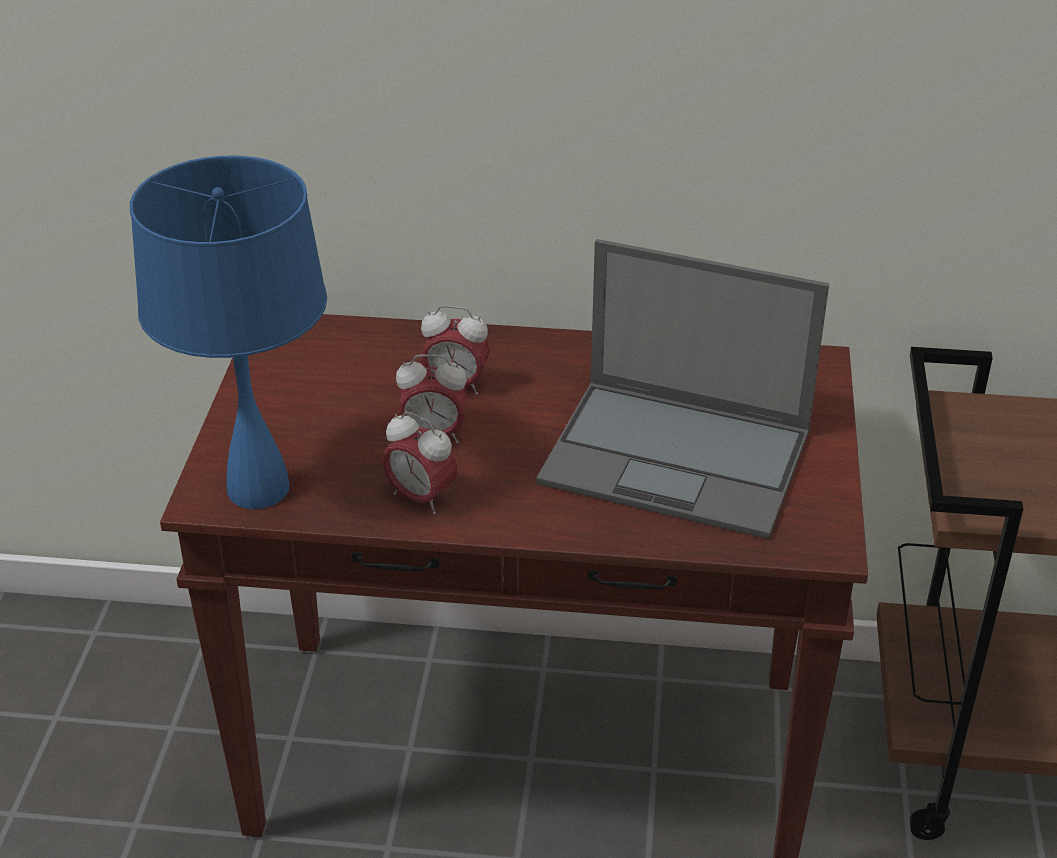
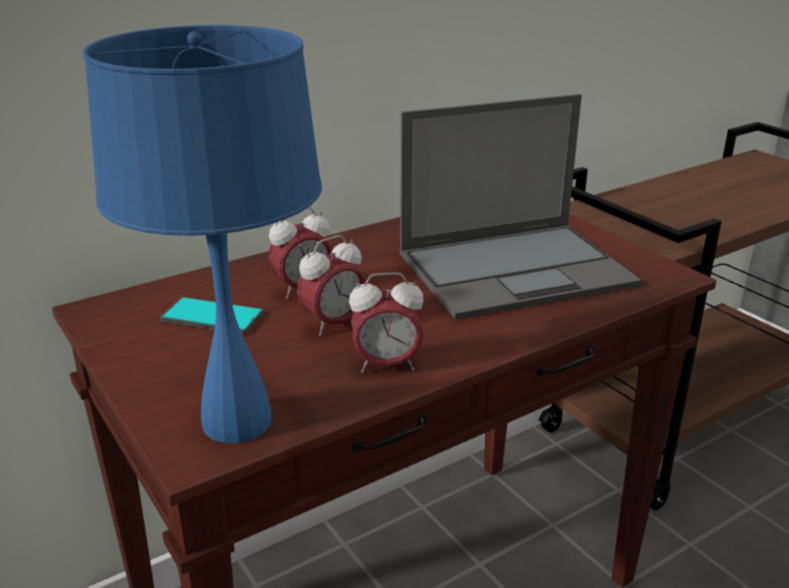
camera: 40 degrees left, 10 degrees down
none -> phone [160,297,264,335]

